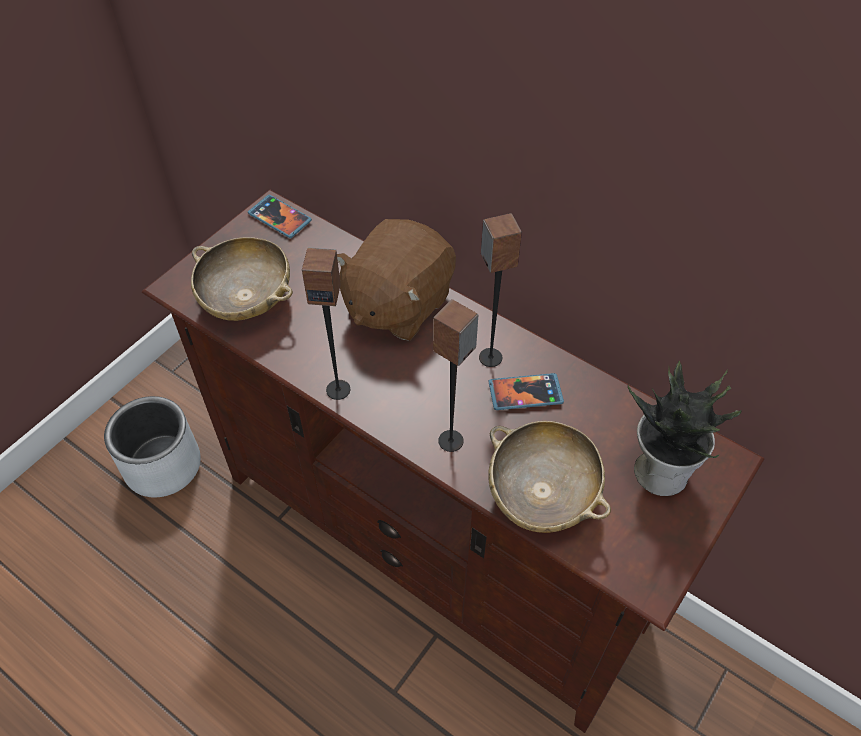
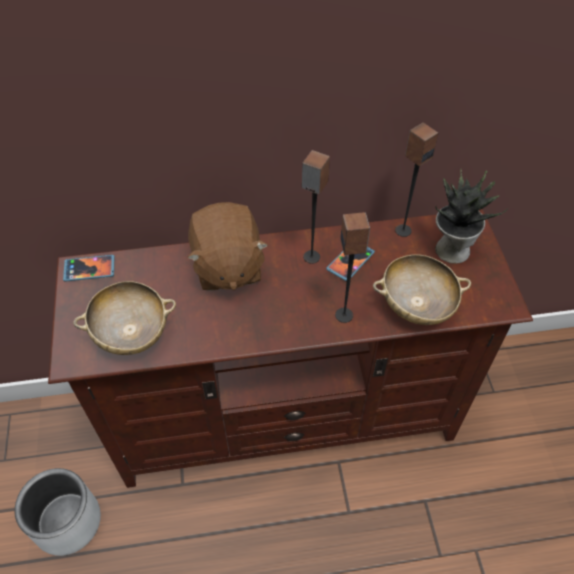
camera: 45 degrees left, 0 degrees up
speaker [302,247,350,400] -> speaker moved to [395,123,438,237]

